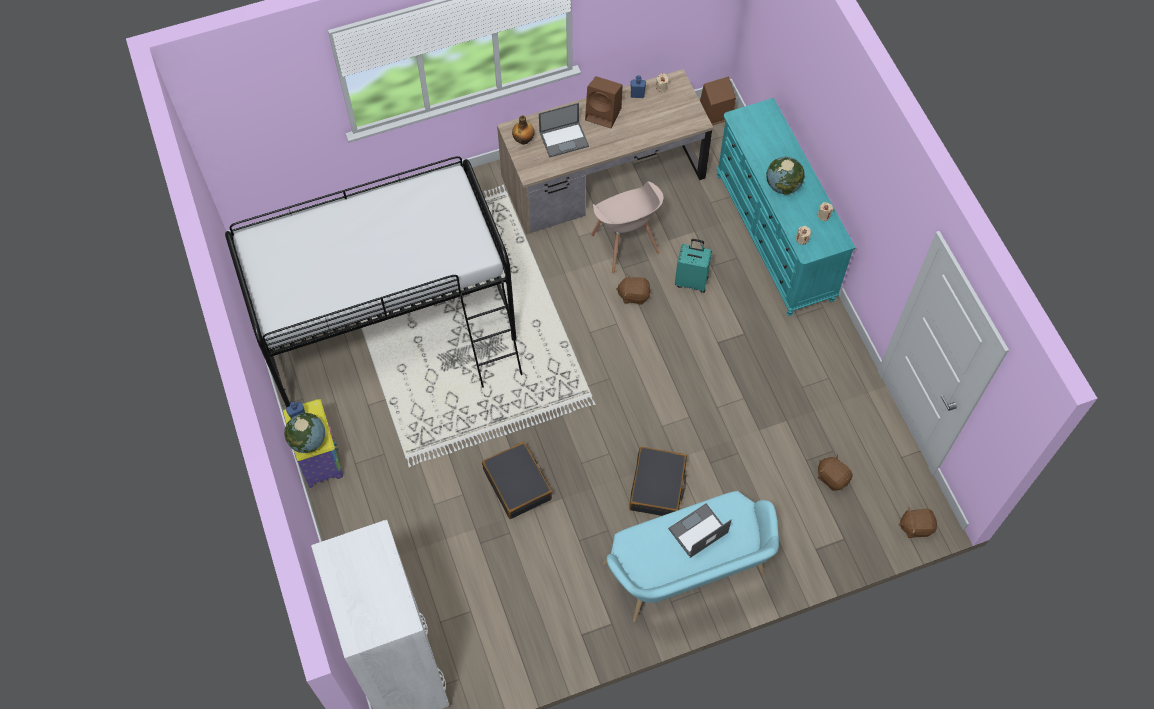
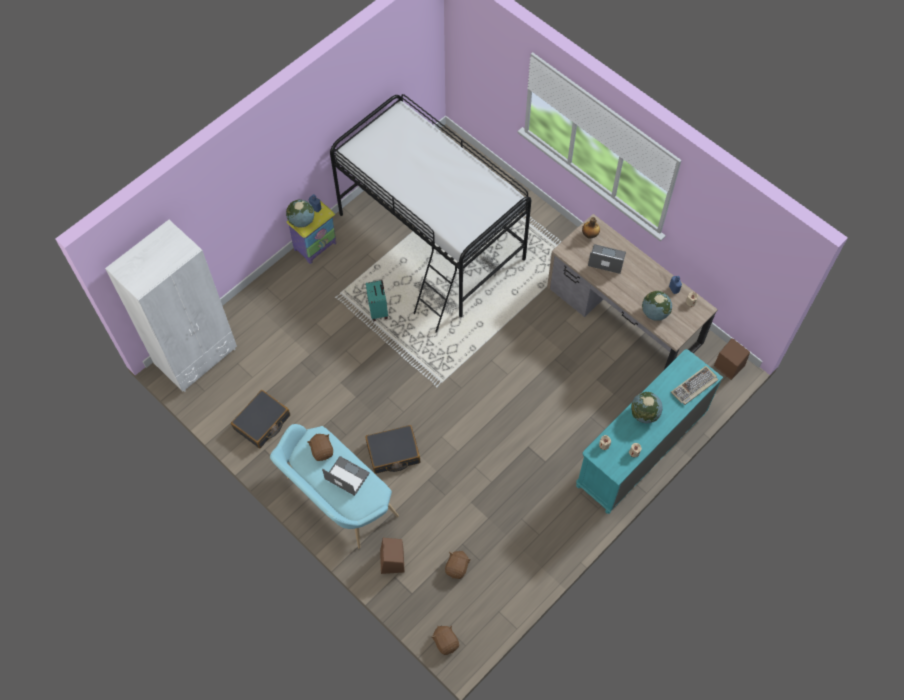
camera: 65 degrees right, 0 degrees up
black suitcase [482,442,552,519] -> black suitcase moved to [231,390,290,448]
laptop [539,103,589,158] -> laptop turned 150 degrees clockwise [588,244,626,274]
brown speaker [585,76,623,129] -> brown speaker moved to [380,538,405,574]
beige chair [591,181,663,273] -> none
brown plush toy [616,274,651,305] -> brown plush toy moved to [307,433,333,461]
turquoise suitcase [675,239,712,293] -> turquoise suitcase moved to [366,280,388,321]
none -> globe [642,291,672,321]
none -> keyboard [671,366,718,405]

